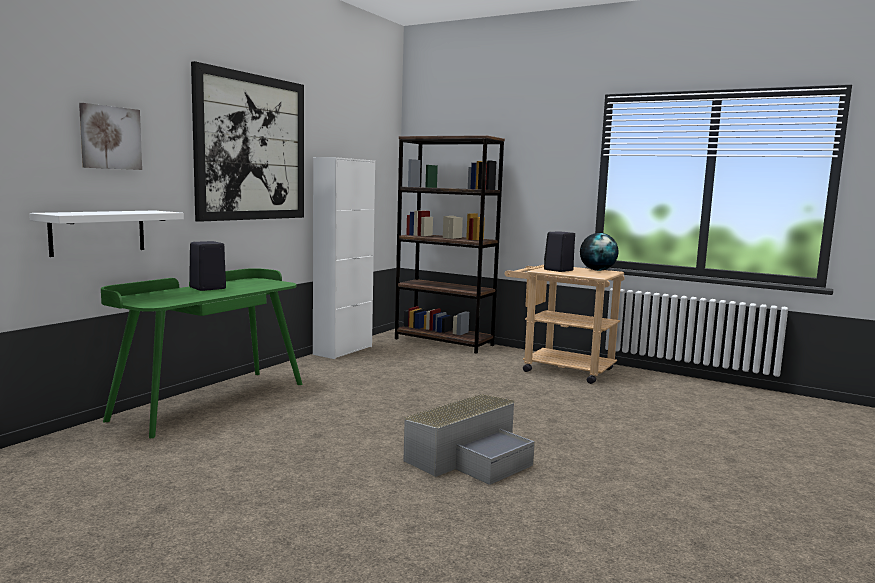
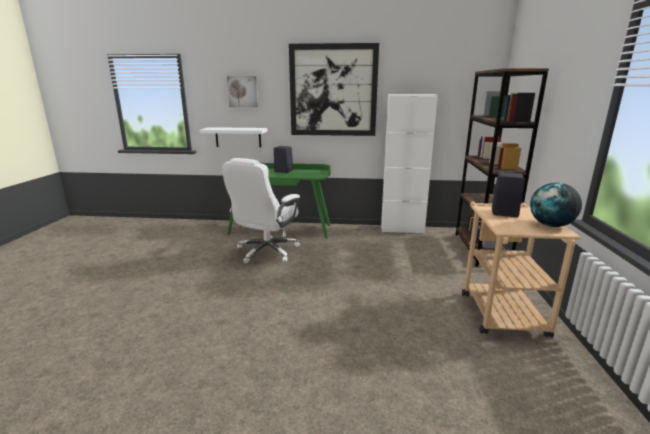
camera: 65 degrees right, 10 degrees up
grey storage box [404,394,535,485] -> none
none -> white office chair [222,158,300,263]

